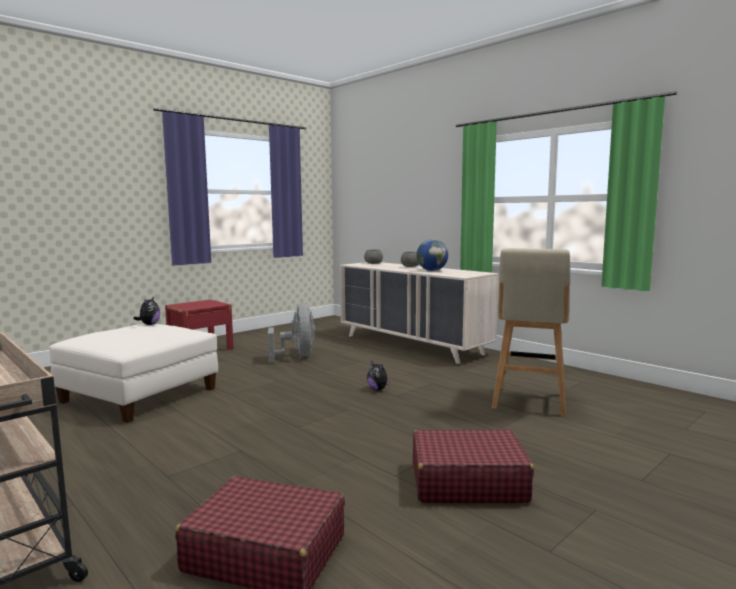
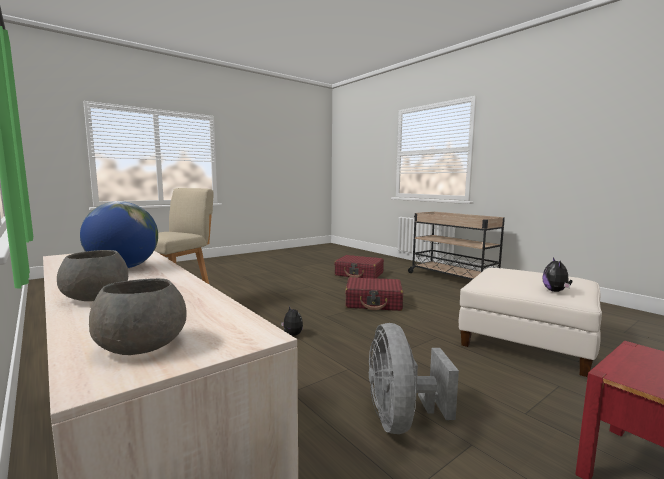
camera: 175 degrees left, 0 degrees up
red suitcase [413,430,534,503] -> red suitcase moved to [345,277,403,311]

